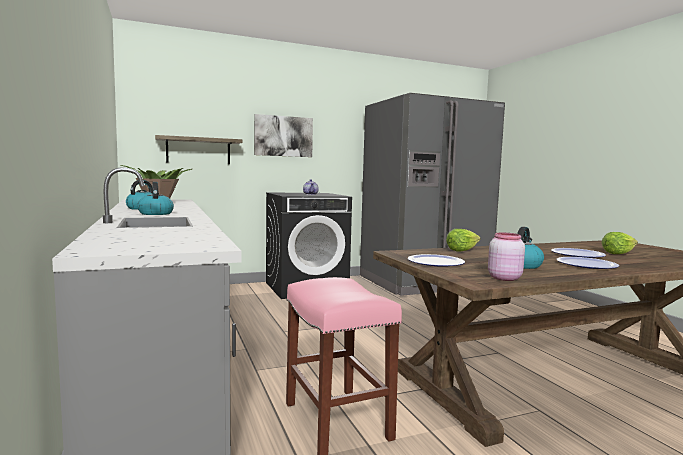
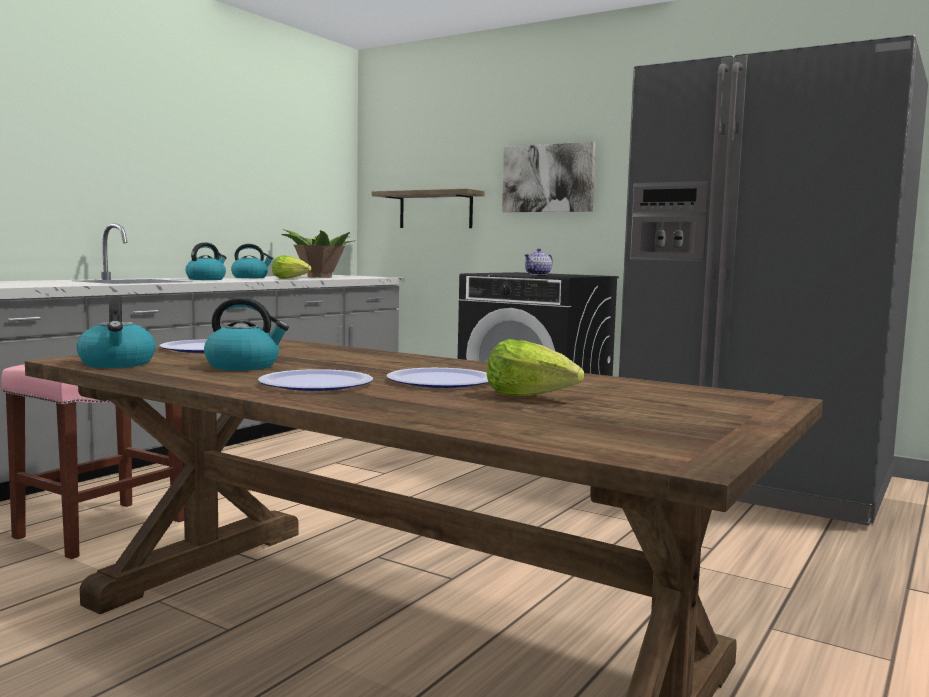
camera: 55 degrees right, 0 degrees up
lettuce [446,229,481,252] -> lettuce moved to [272,255,311,279]
pink jar [488,233,525,281] -> kettle [76,295,156,368]

